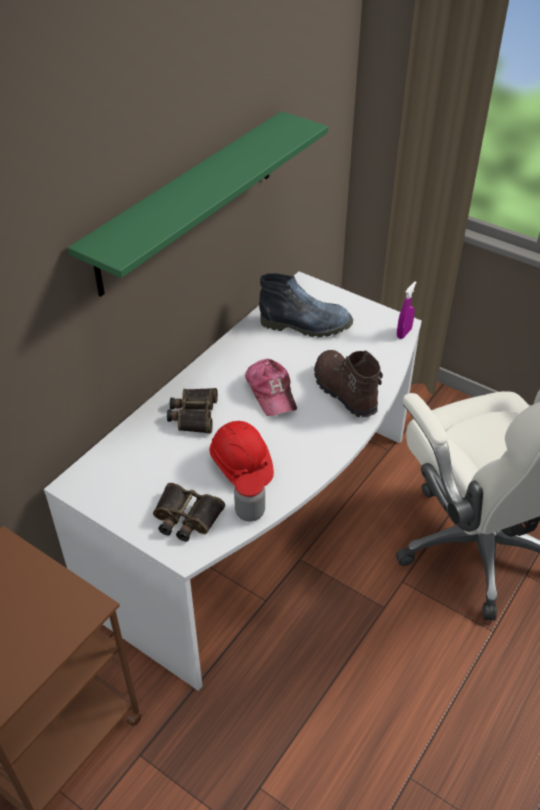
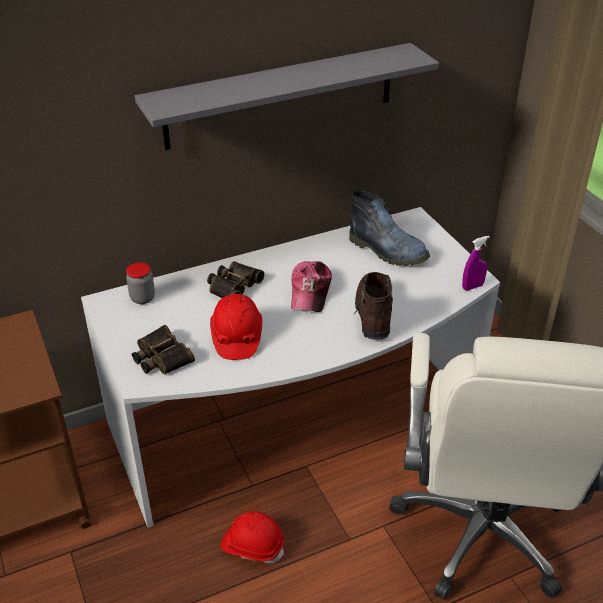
camera: 30 degrees right, 5 degrees down
green shelf [68,111,328,297] -> grey shelf [135,43,439,150]
jar [234,473,265,522] -> jar moved to [126,262,155,304]
none -> red hard hat [221,511,284,563]

